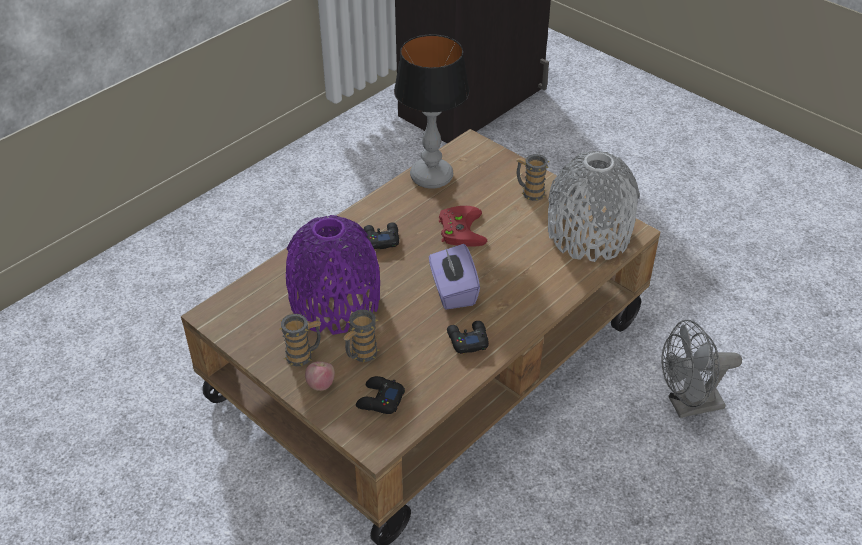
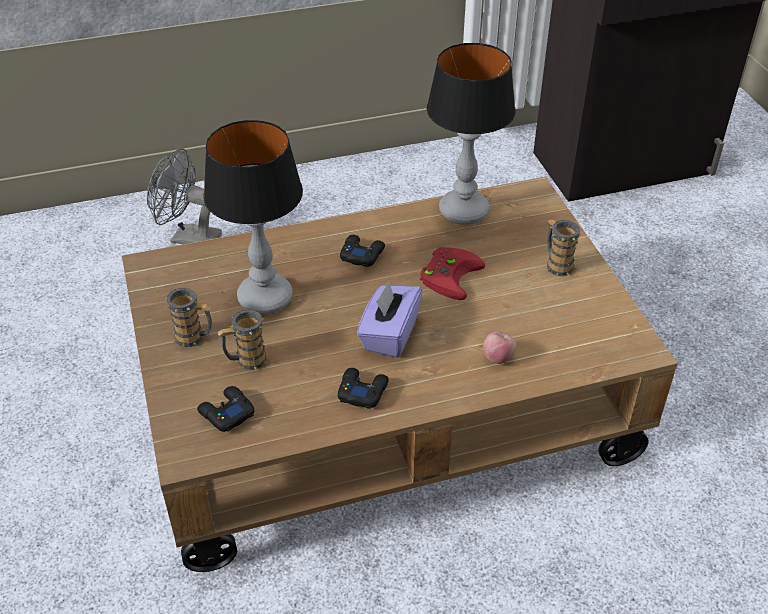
camera: 30 degrees right, 0 degrees up
purple vase [286,215,380,335] -> table lamp [203,120,303,314]
apple [305,361,335,391] -> apple moved to [483,331,517,364]
grey vase [548,151,640,262] -> none
grey fan [661,319,742,418] -> grey fan moved to [147,148,222,244]

